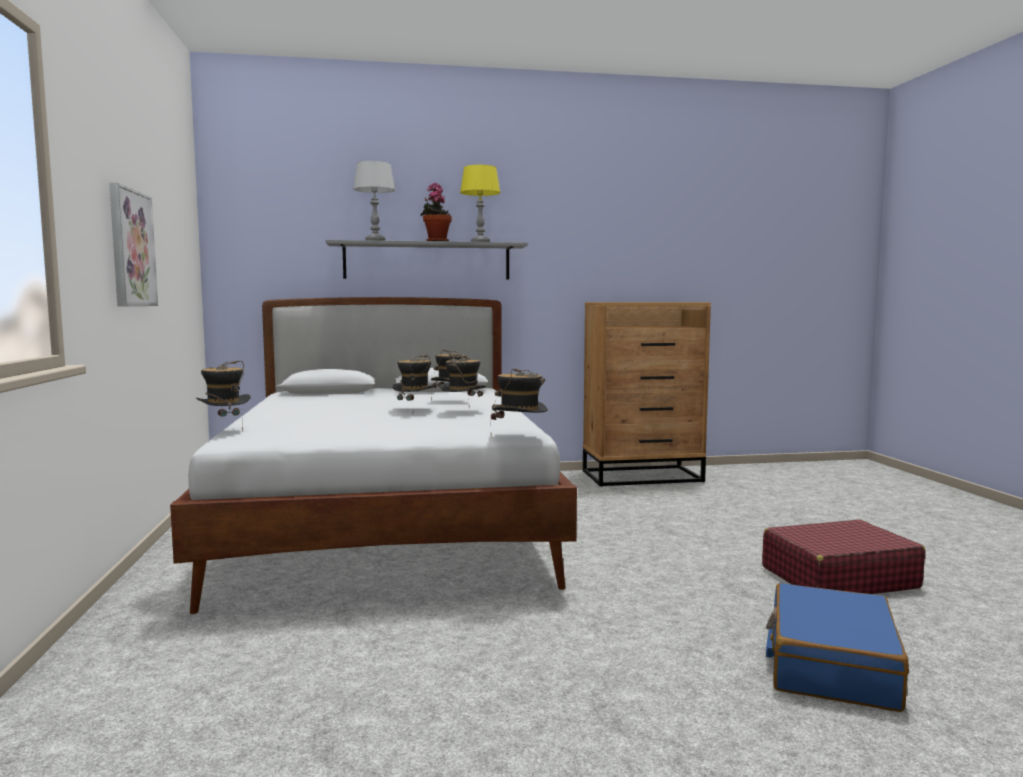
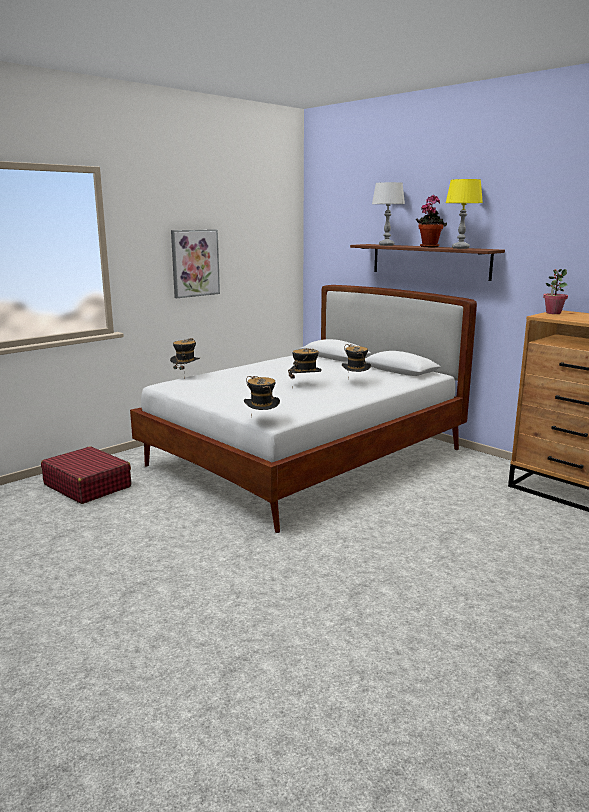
camera: 55 degrees right, 10 degrees up
grey shelf [326,240,528,279] -> brown shelf [350,244,505,281]
hat [440,354,486,408] -> none
red suitcase [762,519,926,594] -> red suitcase moved to [41,446,131,504]
blue suitcase [766,583,909,712] -> none
none -> potted plant [543,269,568,314]

